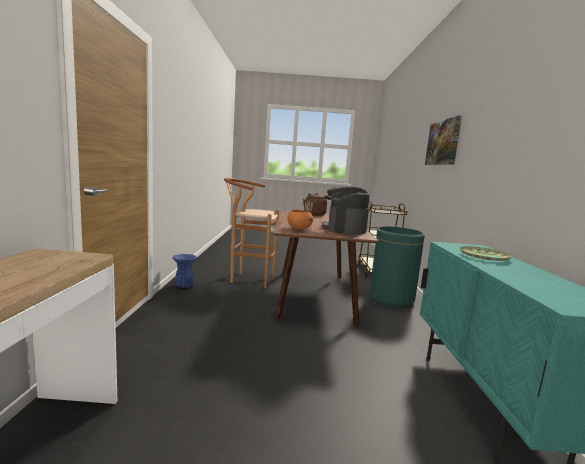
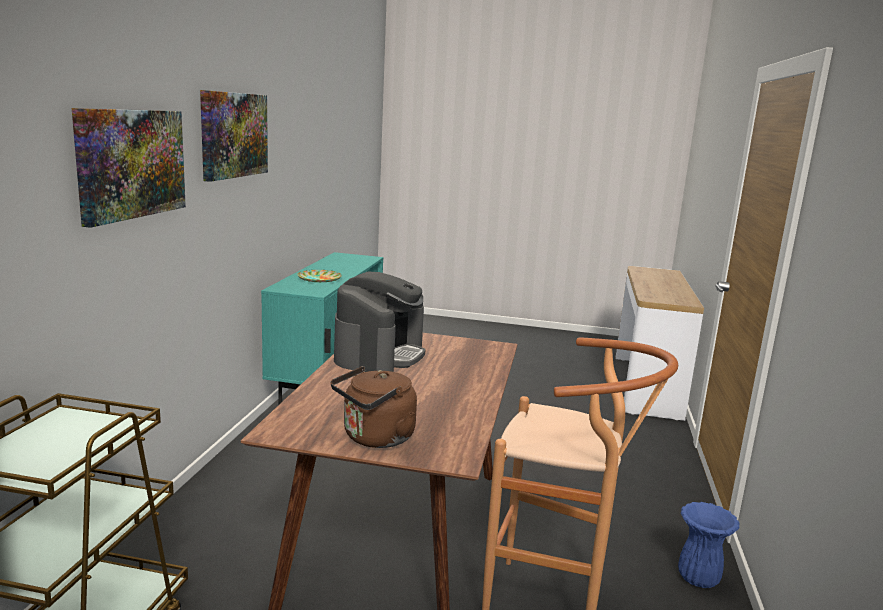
camera: 170 degrees left, 5 degrees up
orange bowl [287,210,313,230] -> none
green trash can [370,227,425,307] -> none
none -> picture [200,90,268,182]

